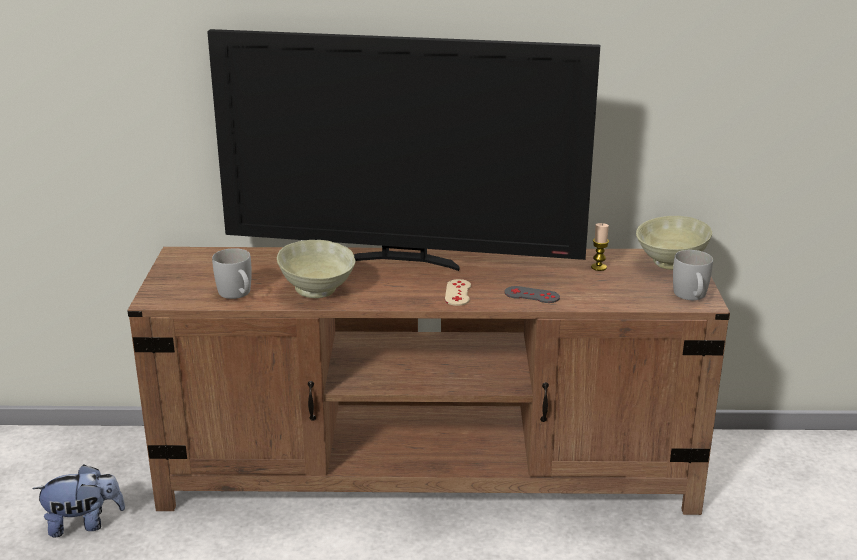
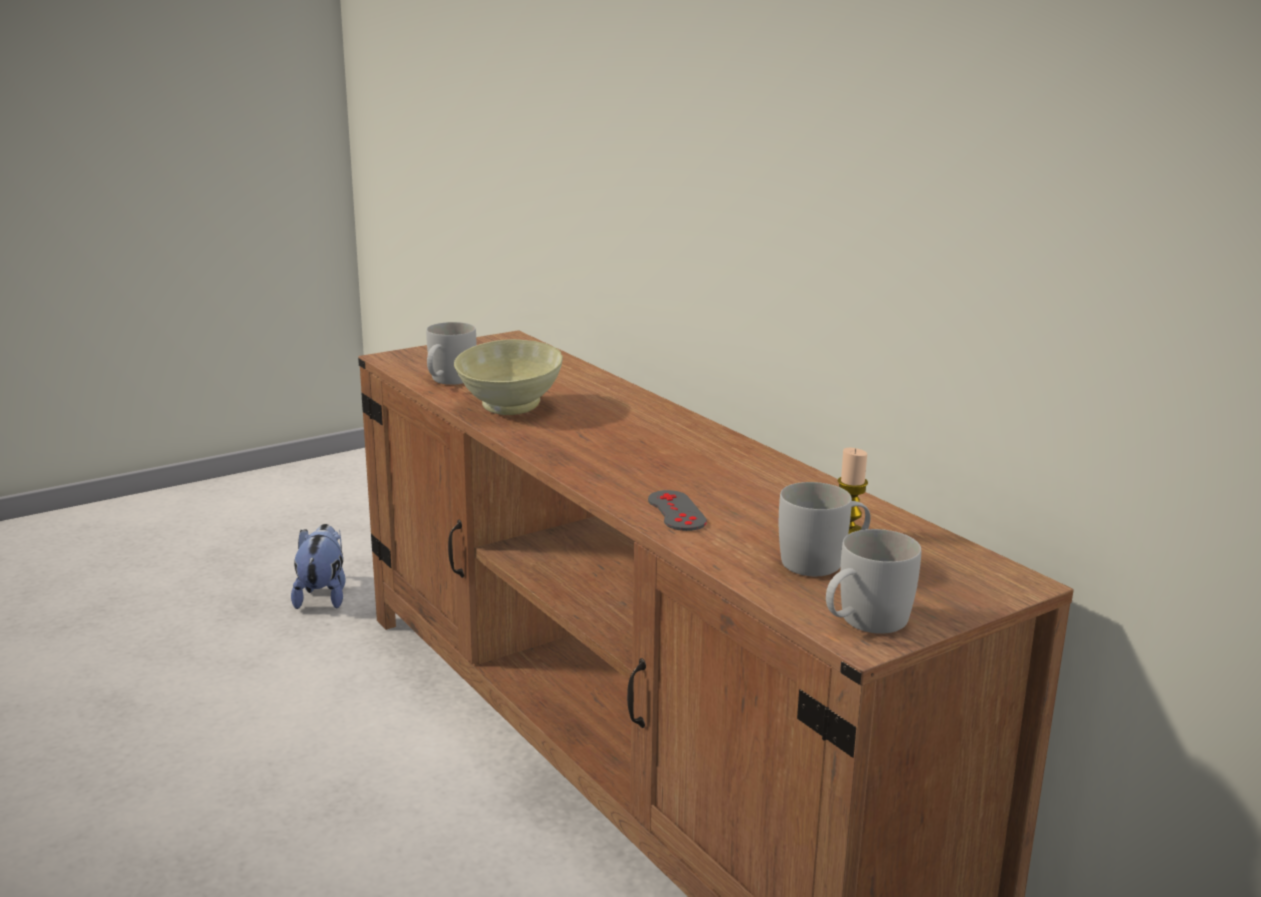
camera: 55 degrees right, 5 degrees down
plush toy [32,465,125,538] -> plush toy turned 135 degrees counterclockwise [291,524,346,609]
television [207,29,600,271] -> none
beige game controller [445,279,471,306] -> none
beige bowl [636,216,712,270] -> none
none -> white mug [779,482,871,576]

